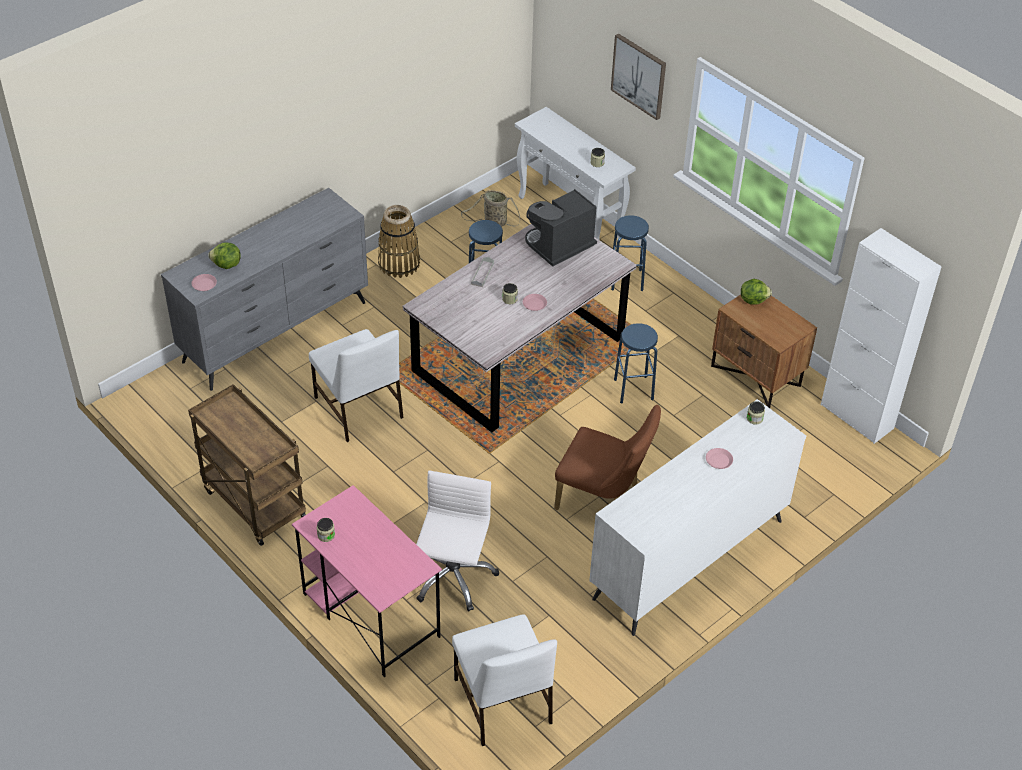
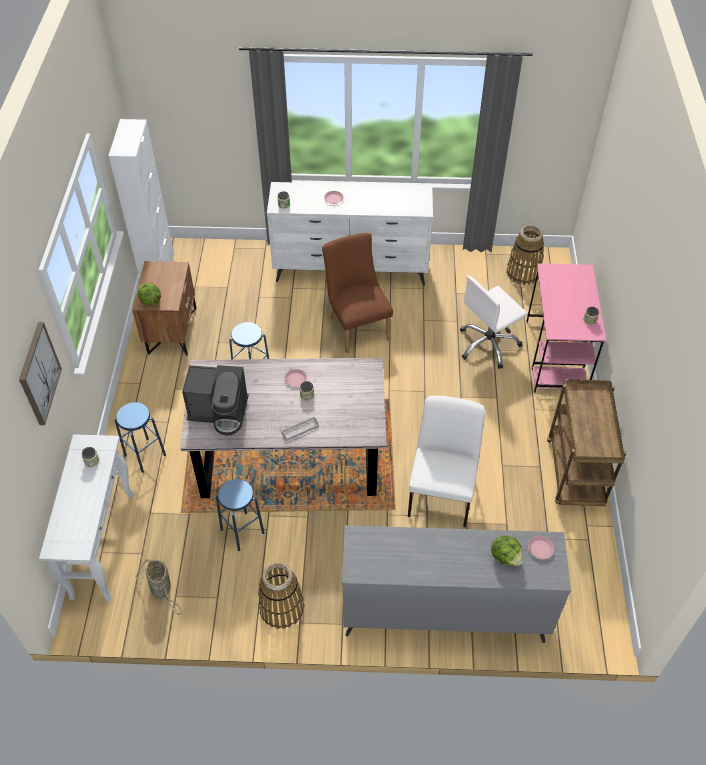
camera: 135 degrees left, 5 degrees up
white chair [452,614,557,746] -> basket [507,225,544,285]

